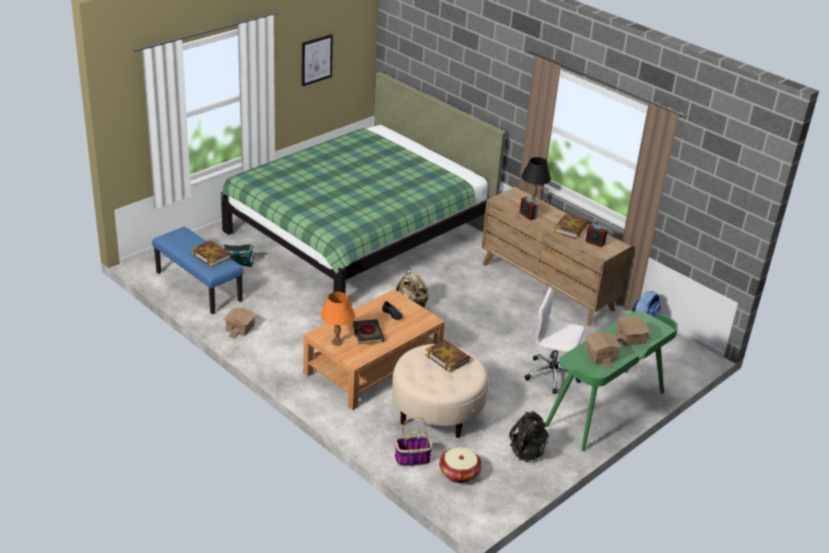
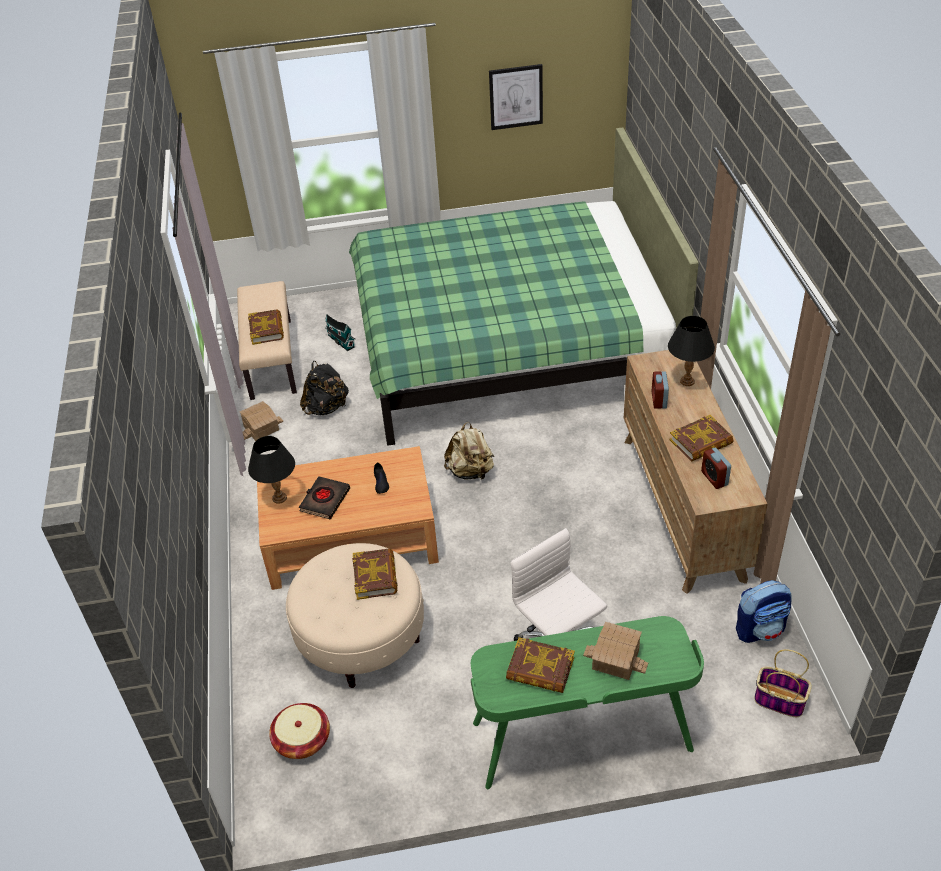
camera: 40 degrees right, 10 degrees up
blue bench [152,227,244,314] -> beige bench [237,281,297,400]
orange table lamp [320,292,355,346] -> black table lamp [248,436,295,504]
basket [395,417,432,466] -> basket moved to [755,649,812,717]
black backpack [509,411,548,462] -> black backpack moved to [300,361,349,415]
toy house [585,332,622,368] -> book [506,637,575,693]

